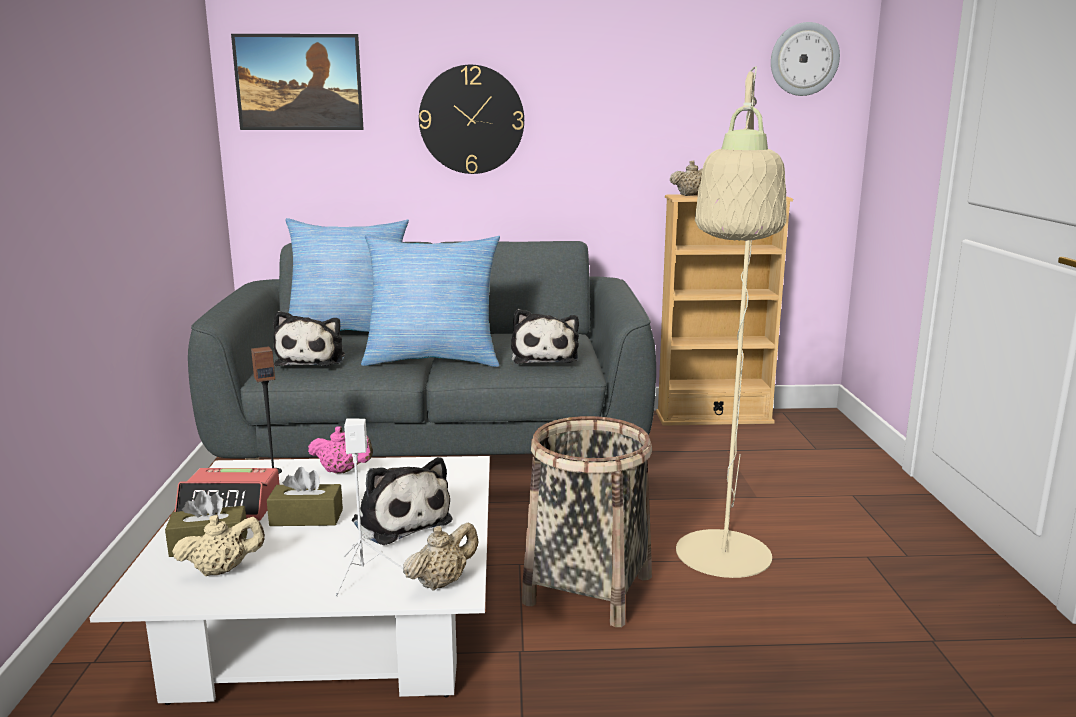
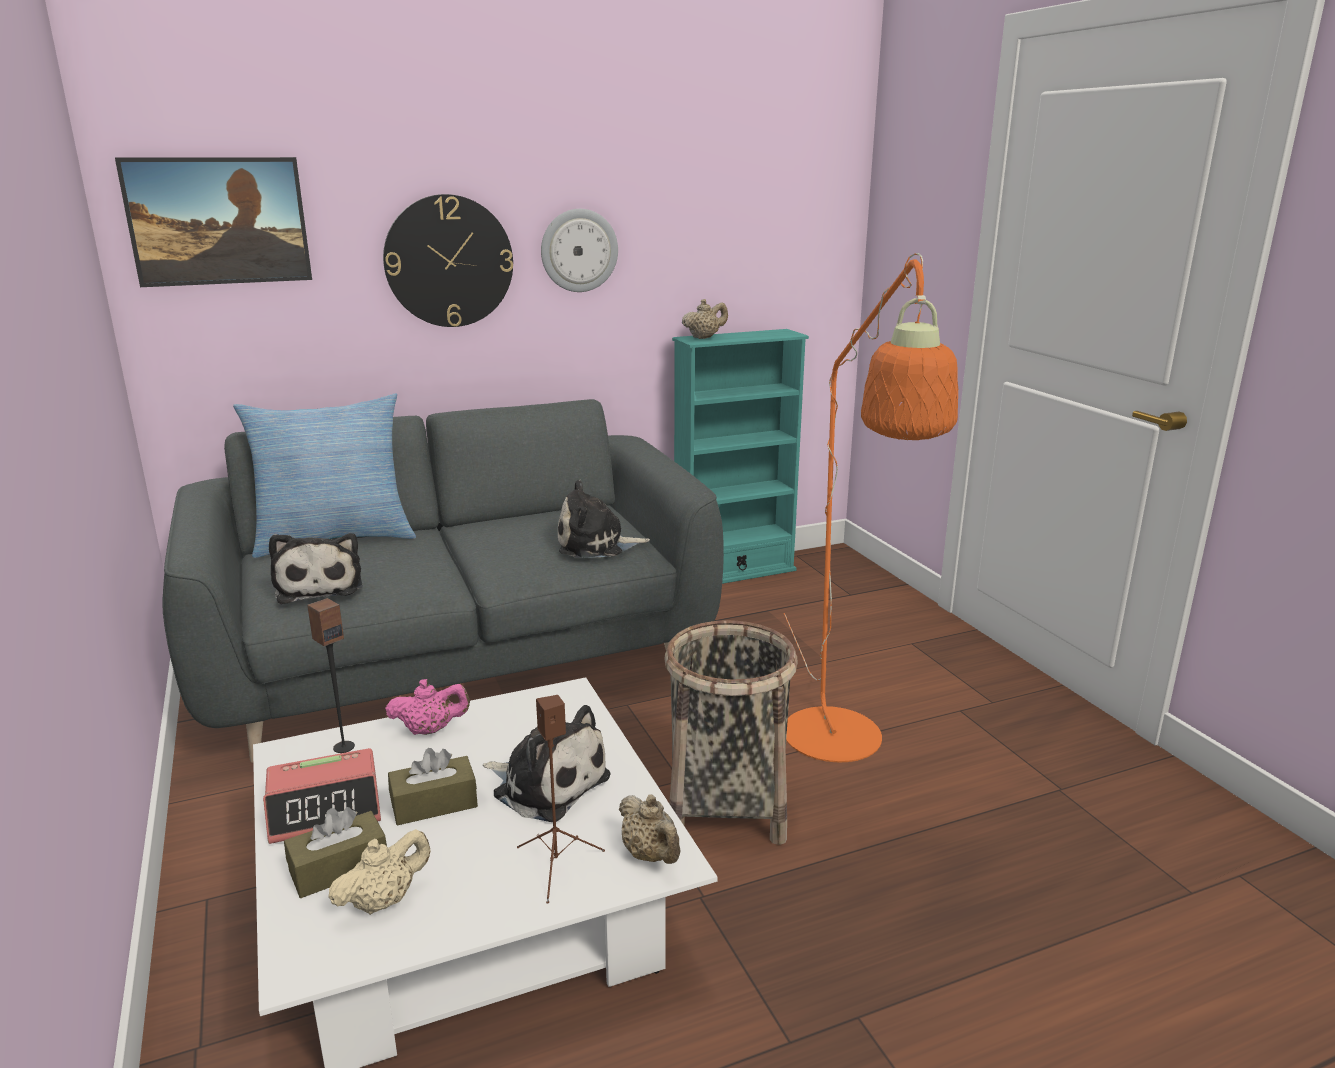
camera: 20 degrees left, 5 degrees up
white speaker [335,419,403,597] -> brown speaker [517,695,605,904]
pillow [361,234,500,367] -> none
beige teapot [403,522,479,591] -> beige teapot turned 120 degrees clockwise [619,794,680,864]
plush toy [511,309,579,364] -> plush toy turned 105 degrees clockwise [558,480,650,558]
beige bookcase [656,194,793,426] -> turquoise bookcase [672,329,809,584]
beige floor lamp [676,66,787,578] -> orange floor lamp [784,253,958,762]
wall clock [771,22,840,96] -> wall clock moved to [541,209,618,292]

